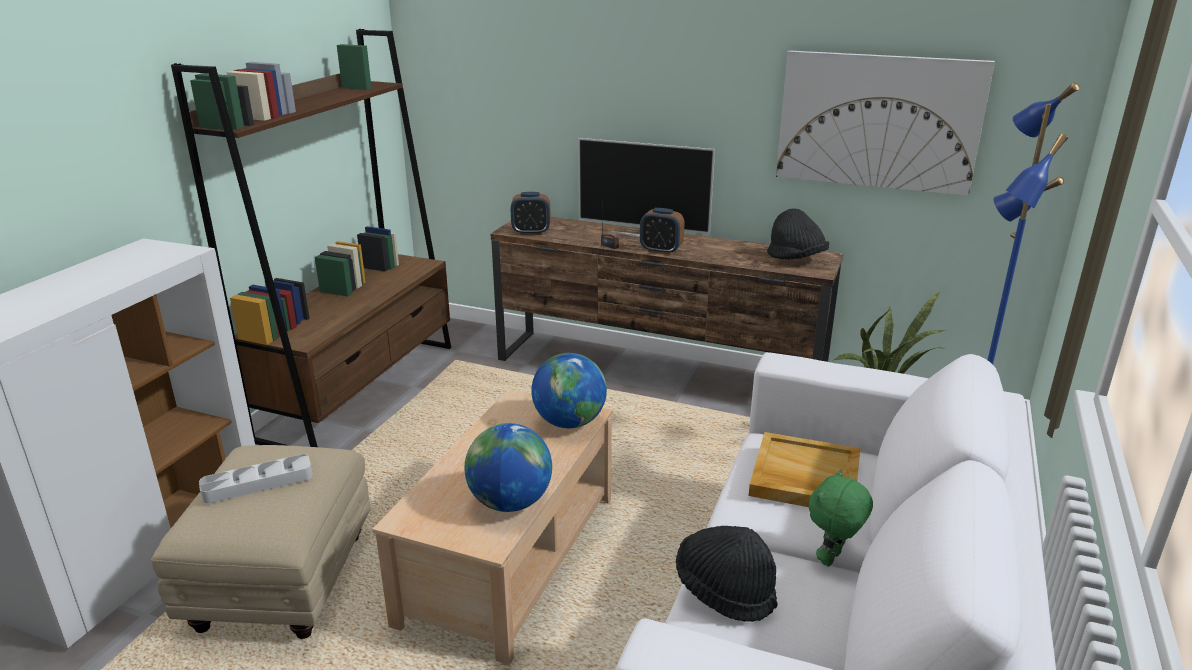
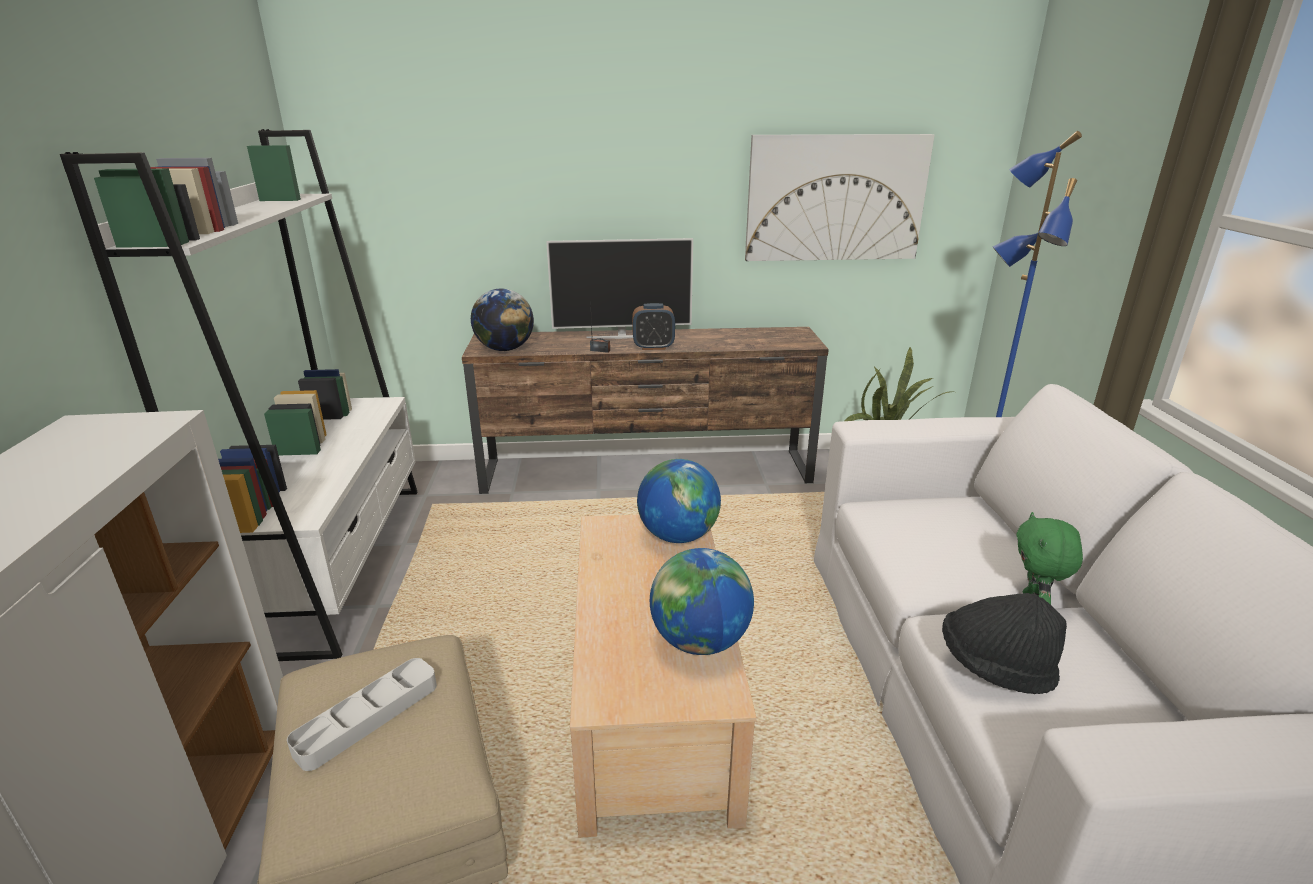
camera: 25 degrees left, 0 degrees up
brown bookcase [171,29,451,447] -> white bookcase [60,129,418,661]
alarm clock [510,192,551,235] -> globe [471,289,534,351]
beige tray [749,432,860,507] -> none
black hat [767,208,829,259] -> none

